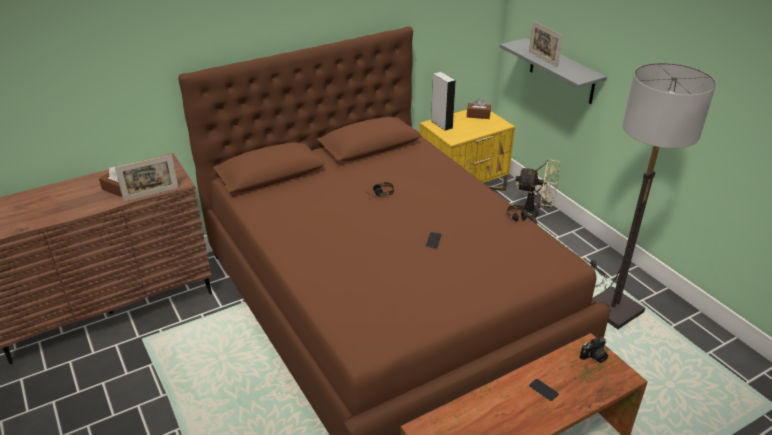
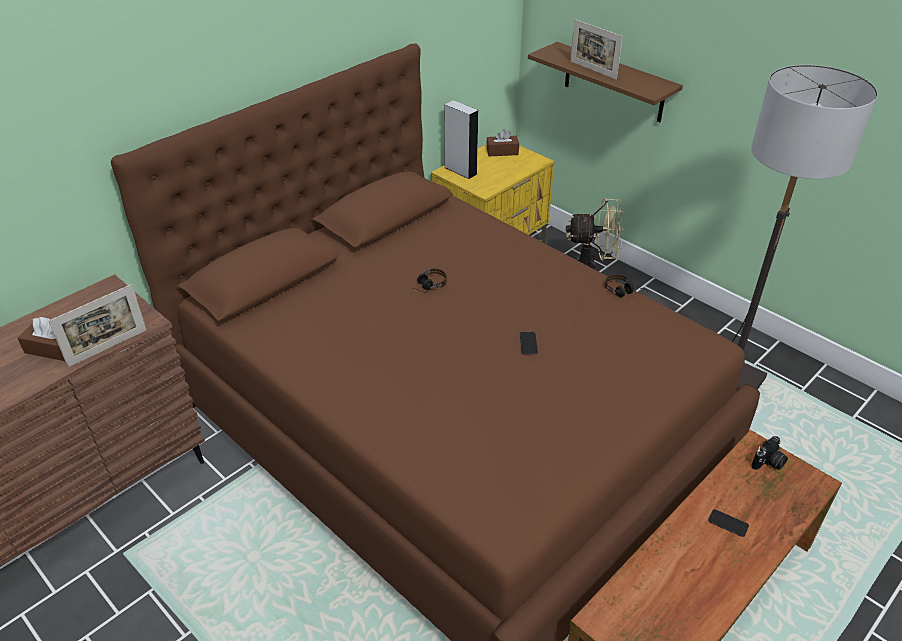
camera: 15 degrees left, 5 degrees up
grey shelf [500,38,607,104] -> brown shelf [528,42,683,122]

